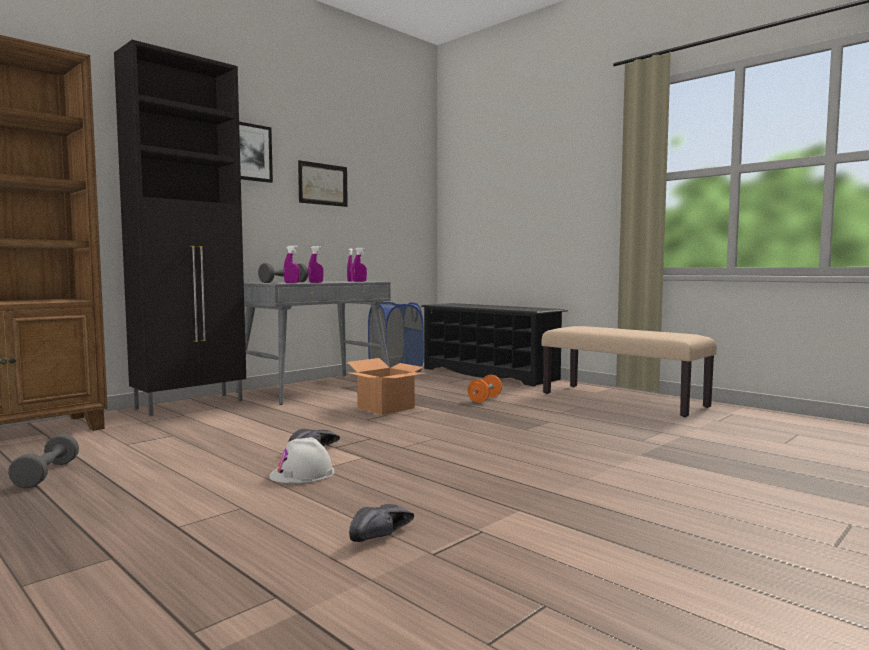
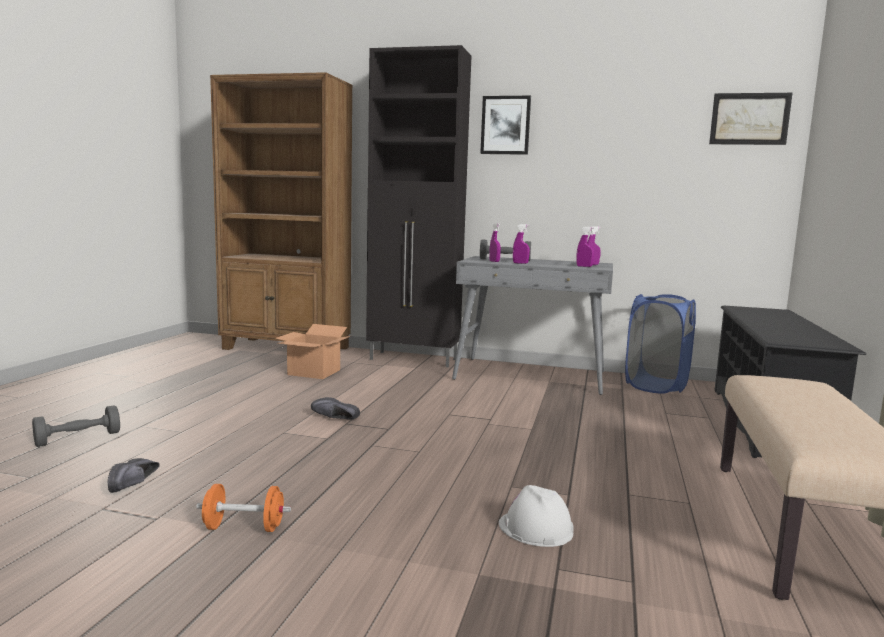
camera: 60 degrees right, 5 degrees up
grey dumbbell [8,434,79,488] -> grey dumbbell moved to [32,405,120,447]
white hard hat [269,437,335,483] -> white hard hat moved to [499,485,574,547]
picture [298,160,348,207] -> picture moved to [709,93,792,145]
cardboard box [347,358,427,415] -> cardboard box moved to [275,324,350,379]
black shoe [349,504,414,542] -> black shoe turned 90 degrees counterclockwise [108,458,160,493]
orange dumbbell [468,375,502,403] -> orange dumbbell moved to [196,484,291,532]

